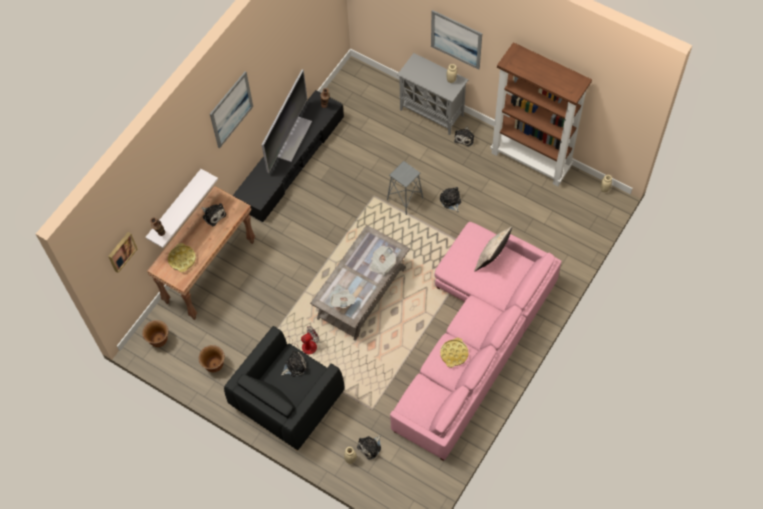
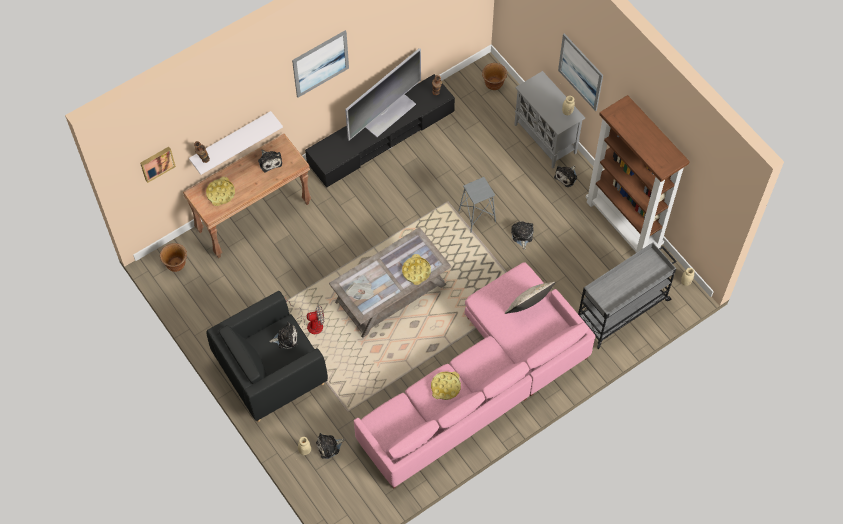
camera: 20 degrees right, 0 degrees up
brown planter [199,345,225,372] -> brown planter moved to [482,63,507,90]
newspaper [369,246,396,275] -> yellow tray [402,254,431,285]
none -> grey cart [578,242,676,349]

